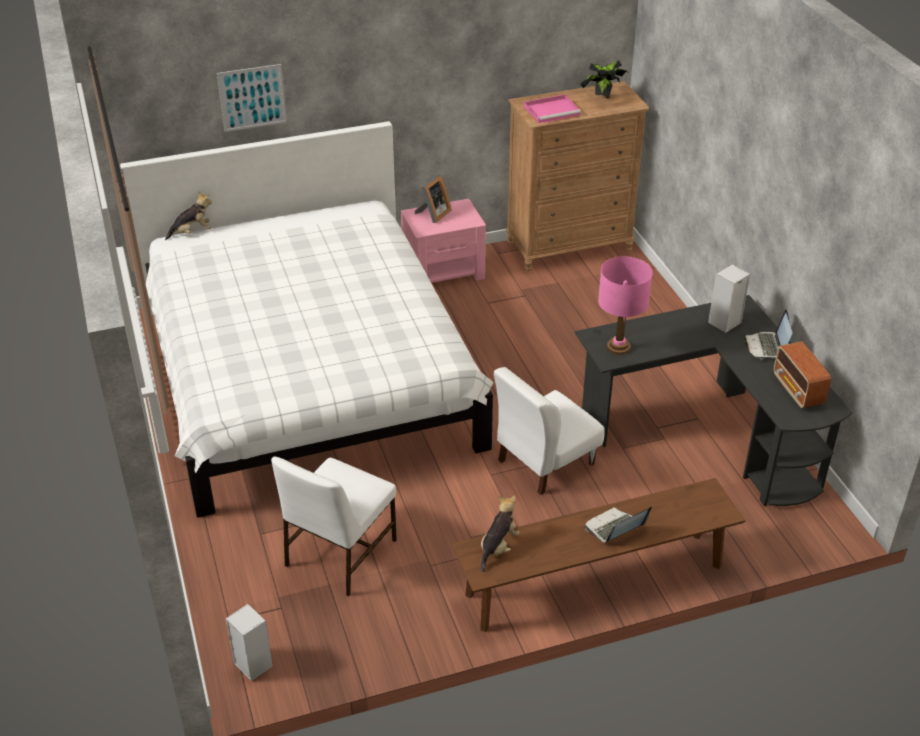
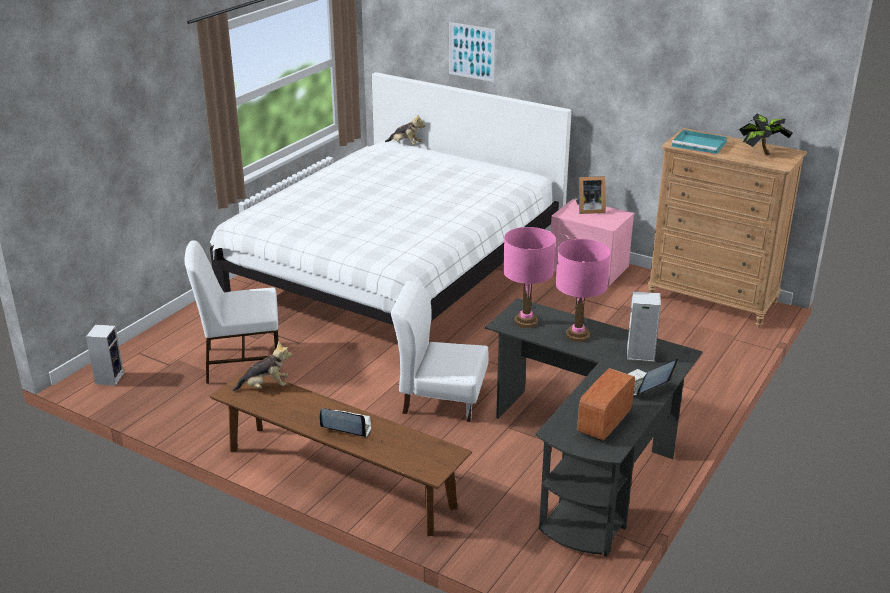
camera: 50 degrees right, 10 degrees down
pink tray [524,94,581,124] -> turquoise tray [672,130,727,155]
none -> pink table lamp [556,239,611,342]

